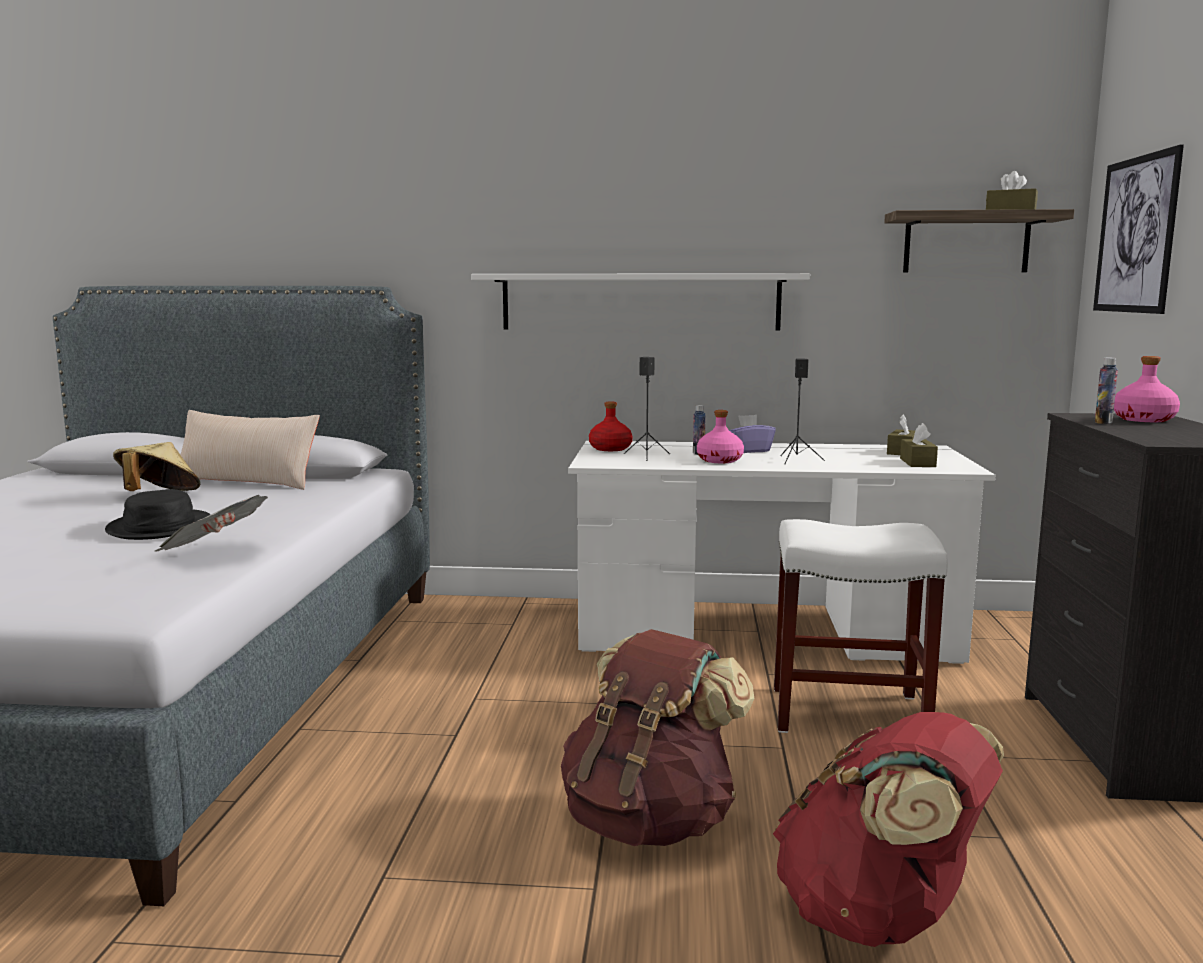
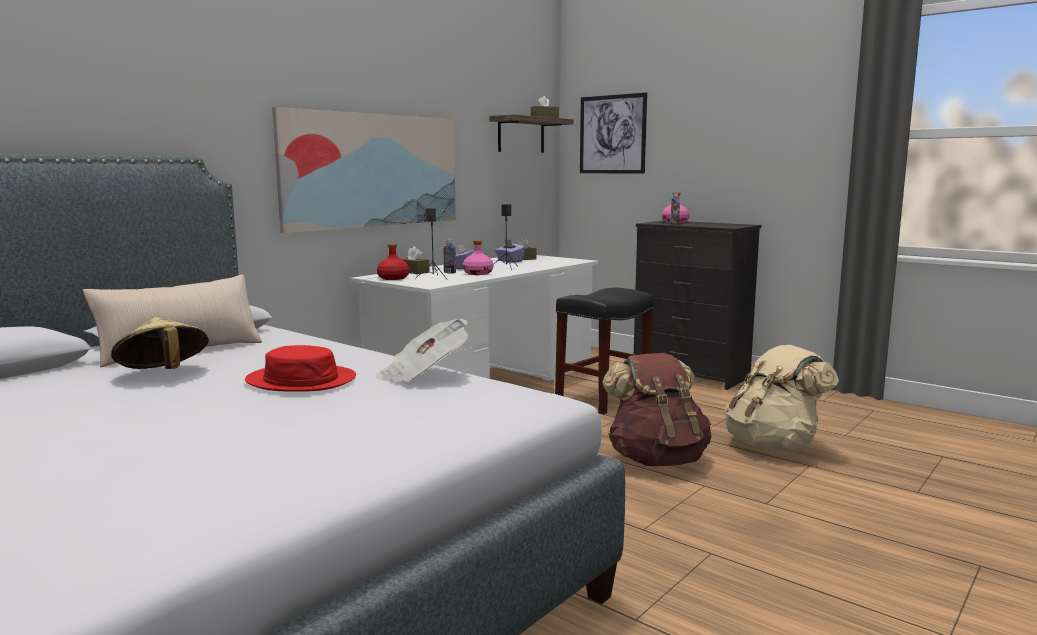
camera: 55 degrees left, 0 degrees up
black hat [105,489,210,540] -> red hat [245,345,356,392]
white shelf [471,273,810,331] -> picture [272,107,456,233]
red backpack [773,712,1004,947] -> beige backpack [725,345,839,451]
white stool [774,519,948,733] -> black stool [555,288,654,414]
brown tissue box [900,423,938,467] -> brown tissue box moved to [400,246,430,274]
none -> purple tissue box [495,239,525,263]

